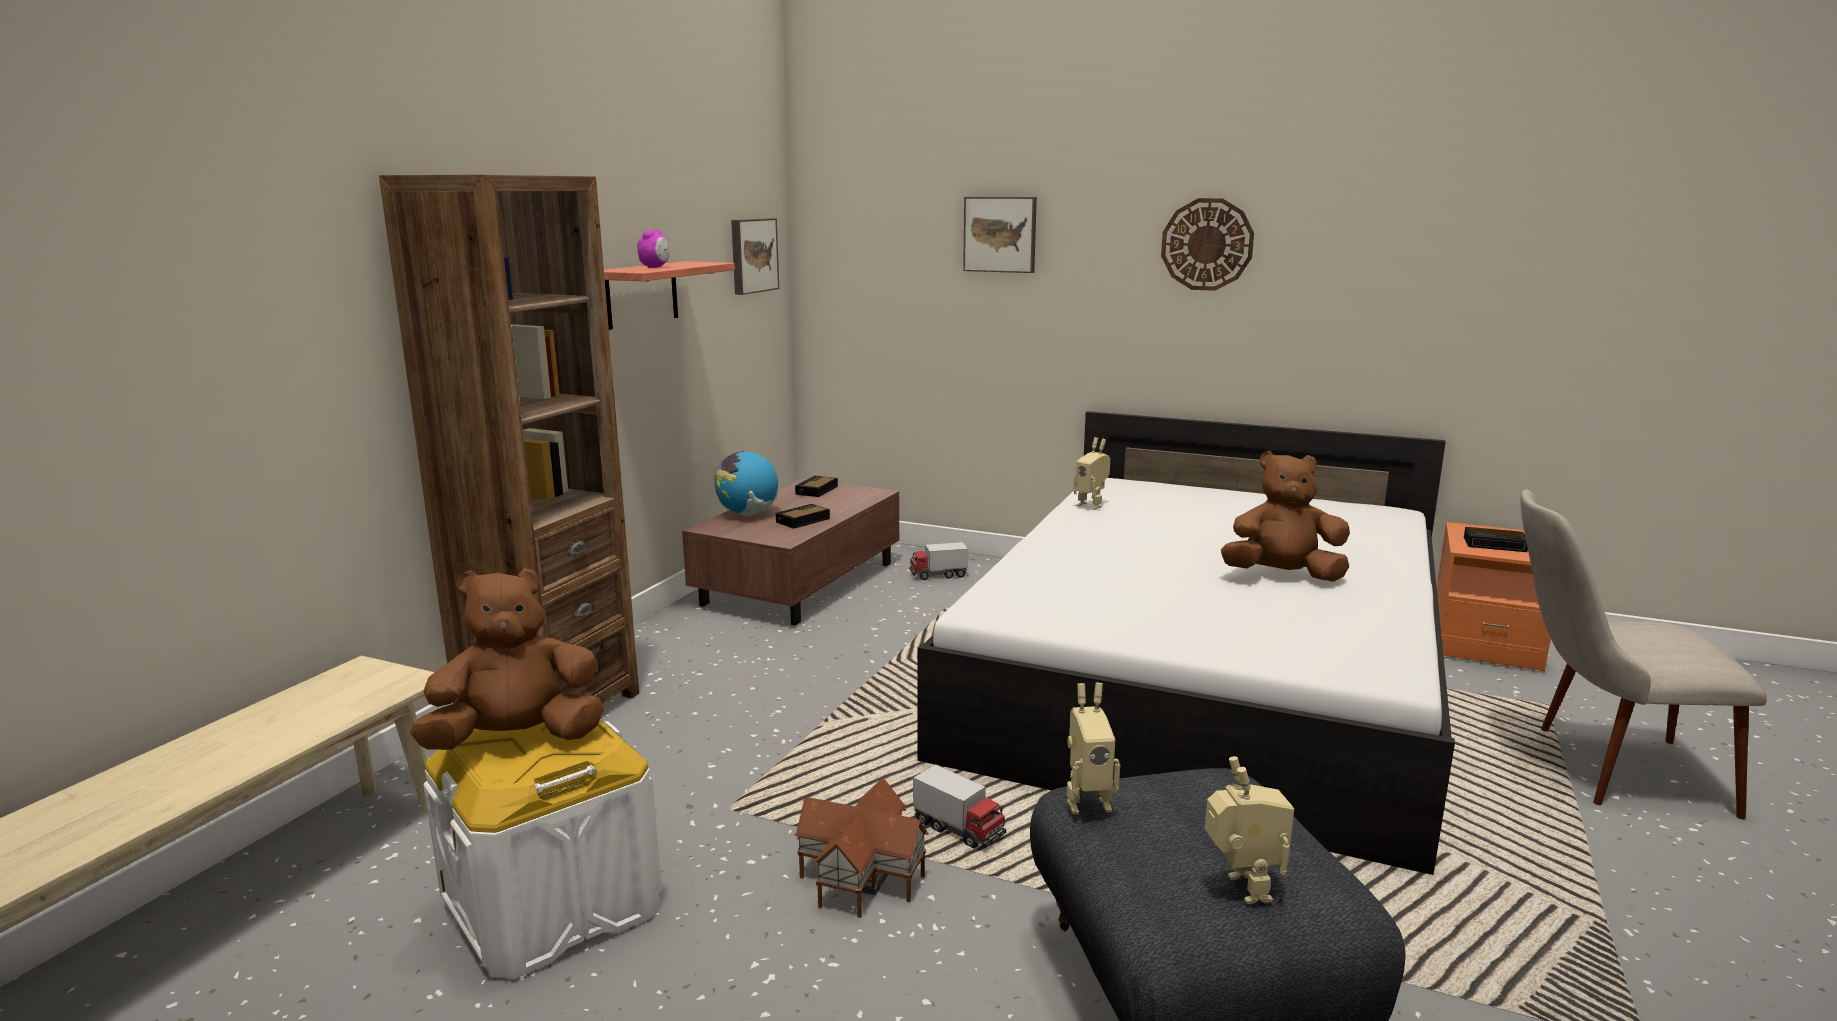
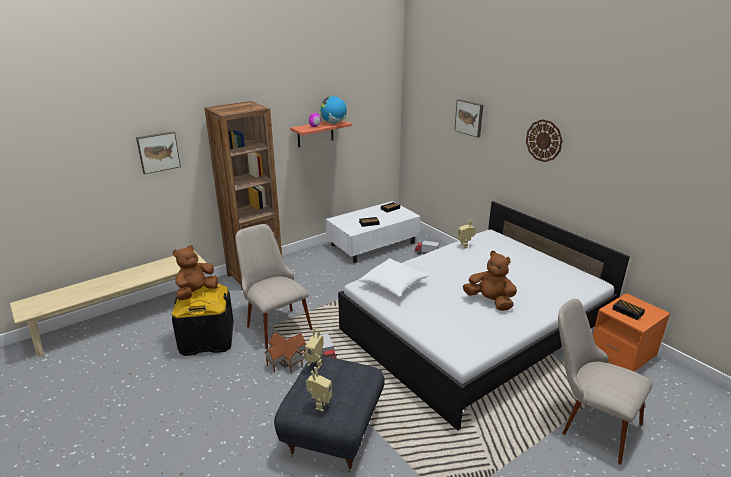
camera: 30 degrees right, 10 degrees up
brown plush toy [410,568,604,750] -> brown plush toy turned 60 degrees counterclockwise [173,245,218,300]
white storage box [424,719,662,979] -> black storage box [172,283,234,356]
brown coffee table [682,478,899,626] -> white coffee table [326,201,420,263]
globe [714,451,778,516] -> globe moved to [320,96,347,124]
picture [731,218,779,295] -> picture moved to [136,131,181,174]
none -> beige chair [236,224,313,349]
none -> white pillow [358,258,429,297]

